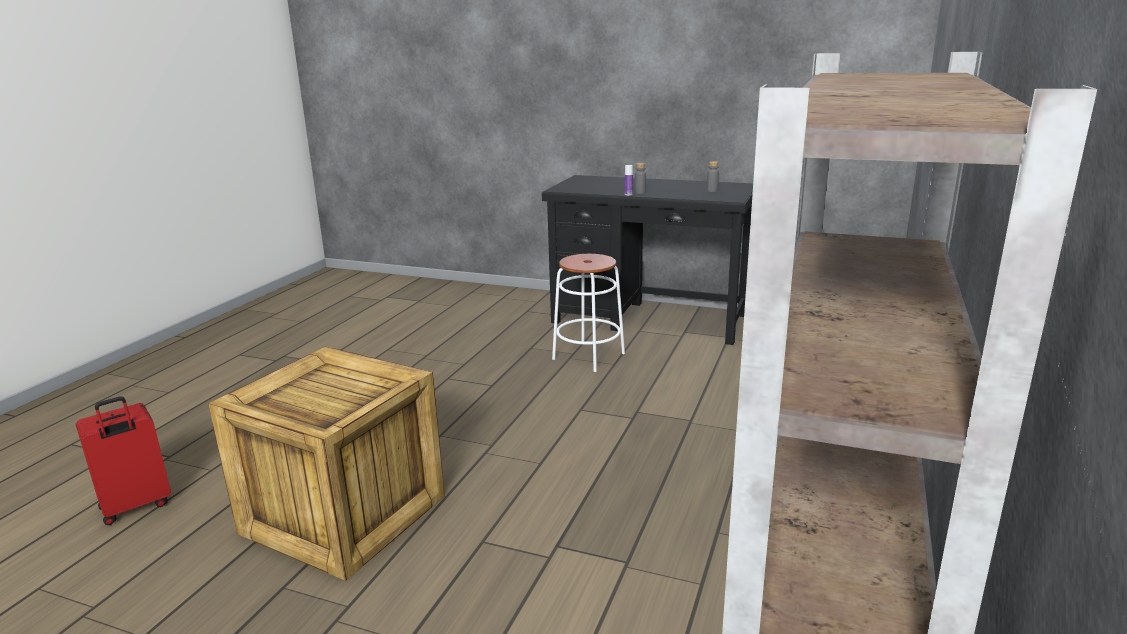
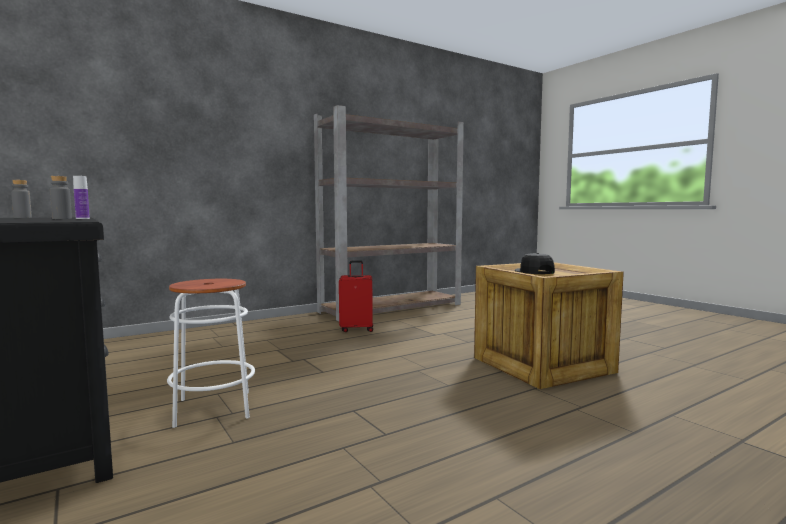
camera: 145 degrees left, 15 degrees down
red suitcase [76,396,171,525] -> red suitcase moved to [339,260,373,332]
none -> black cap [515,253,555,274]

